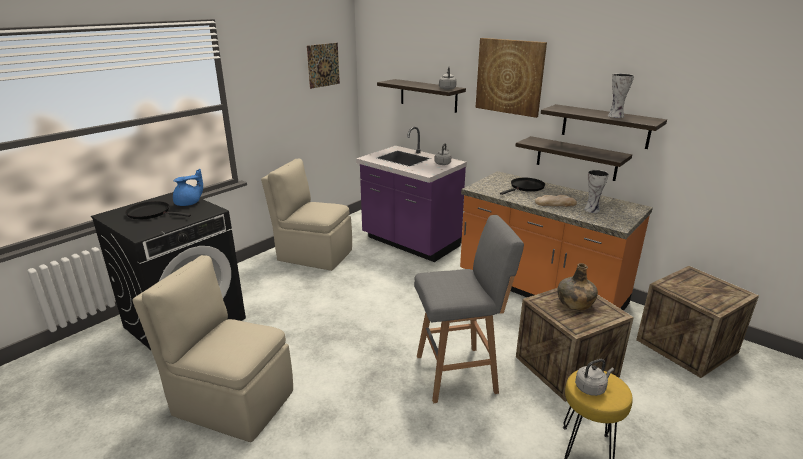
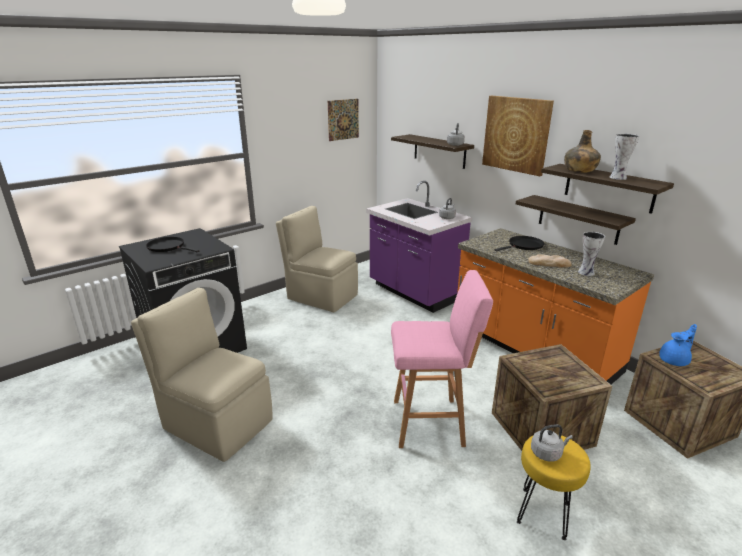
camera: 10 degrees right, 0 degrees up
blue teapot [173,169,203,206] -> blue teapot moved to [659,324,697,366]
grey stool [414,215,524,403] -> pink stool [391,270,493,448]
green bottle [558,263,598,310] -> green bottle moved to [564,130,601,173]

